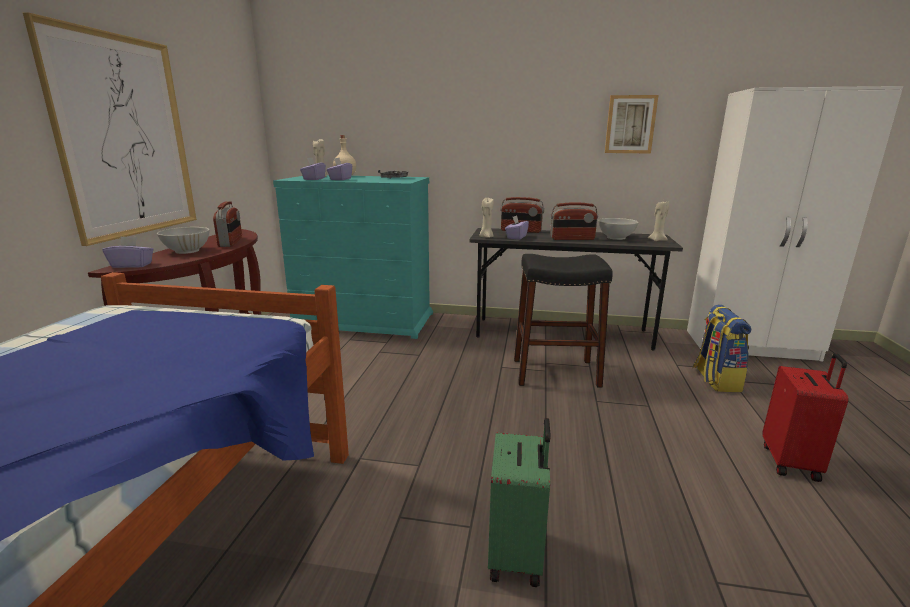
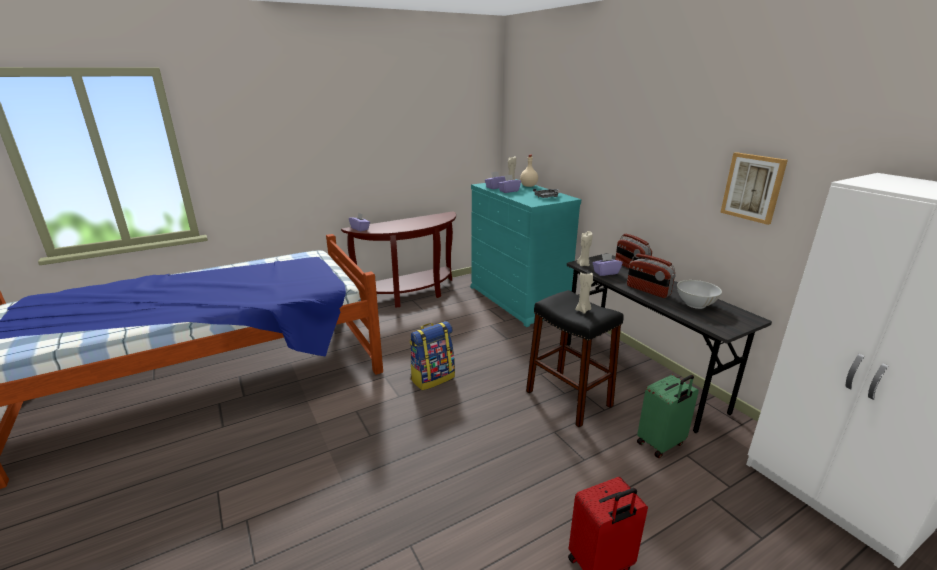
camera: 50 degrees right, 5 degrees up
picture [23,12,197,246] -> none
white bowl [157,227,210,254] -> none
radio [213,201,242,247] -> none
green suitcase [488,418,551,587] -> green suitcase moved to [637,375,699,458]
beige candle [648,201,669,241] -> beige candle moved to [575,272,593,314]
backpack [693,305,751,392] -> backpack moved to [409,321,455,390]

